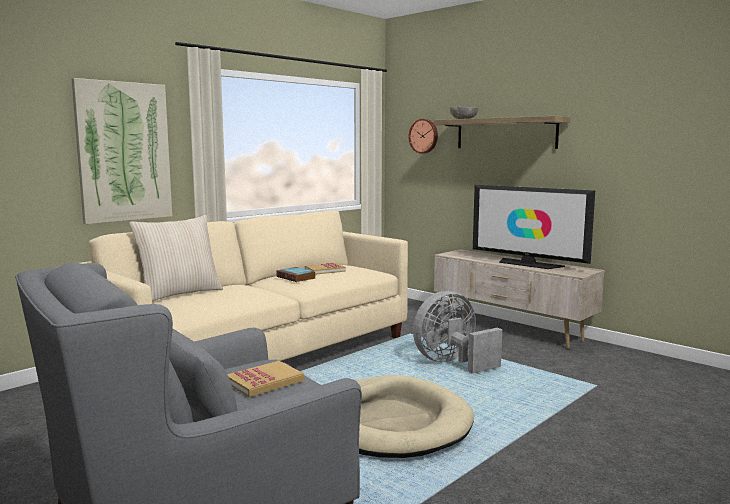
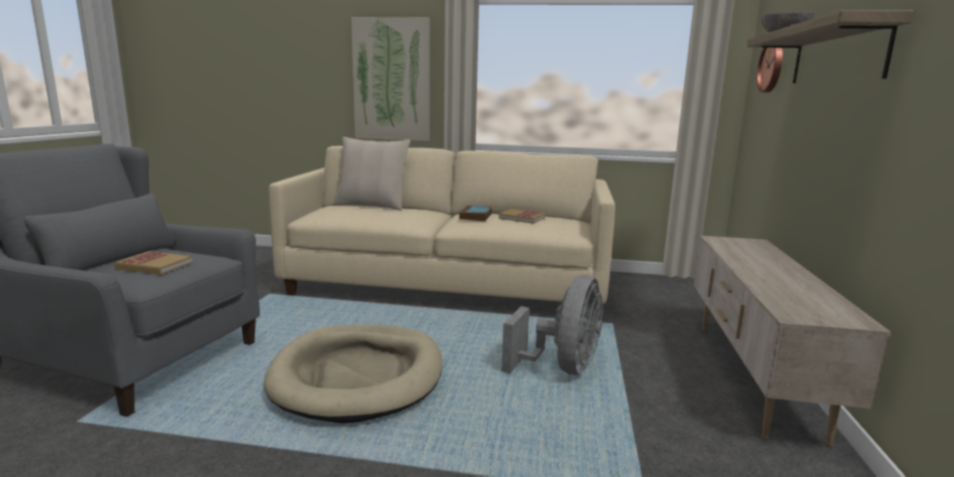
camera: 55 degrees right, 5 degrees up
grey fan [413,291,502,374] -> grey fan turned 90 degrees clockwise [502,275,603,375]
television [473,185,595,269] -> none

